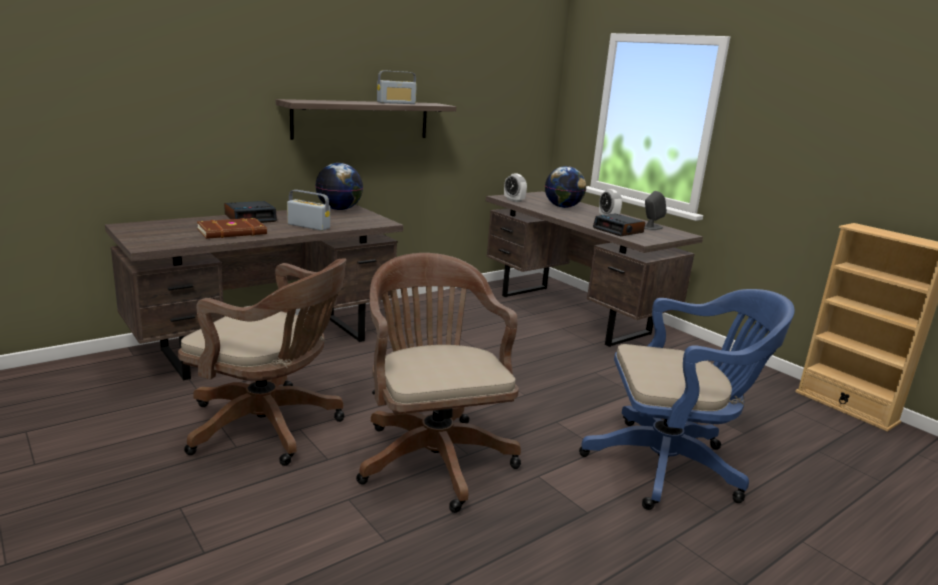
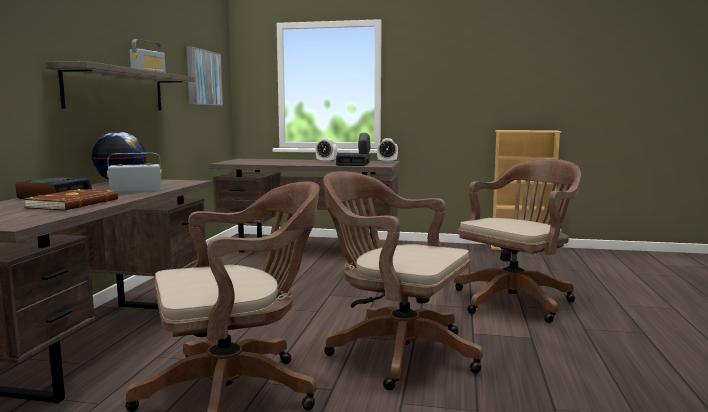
camera: 40 degrees left, 10 degrees down
alarm clock [504,173,527,202] -> alarm clock moved to [377,138,398,162]
globe [545,166,586,208] -> none
blue office chair [579,289,795,510] -> brown office chair [454,159,581,323]
none -> picture [186,46,223,106]

